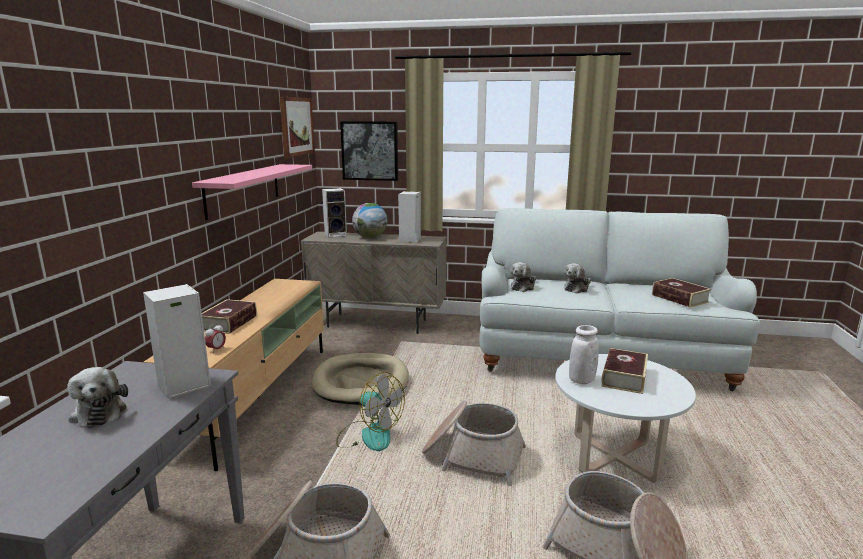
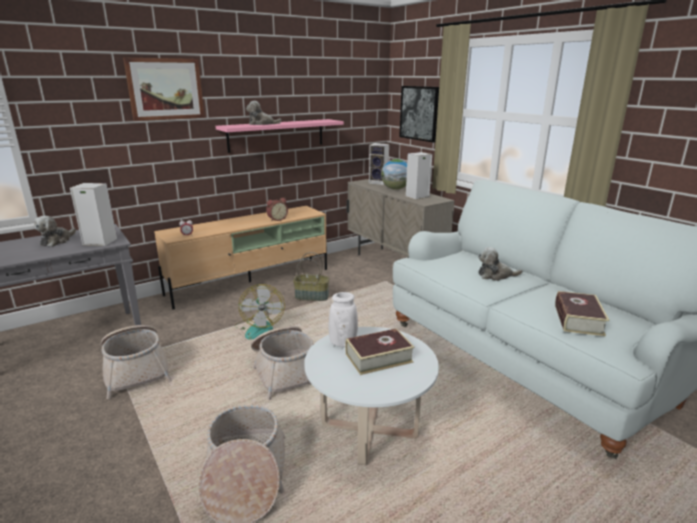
camera: 45 degrees right, 5 degrees up
book [202,299,257,334] -> none
picture [280,97,315,158] -> picture moved to [123,58,205,121]
beige dog bed [312,353,409,405] -> basket [293,252,329,301]
plush toy [510,262,536,292] -> plush toy moved to [246,101,282,125]
none -> alarm clock [266,198,288,221]

